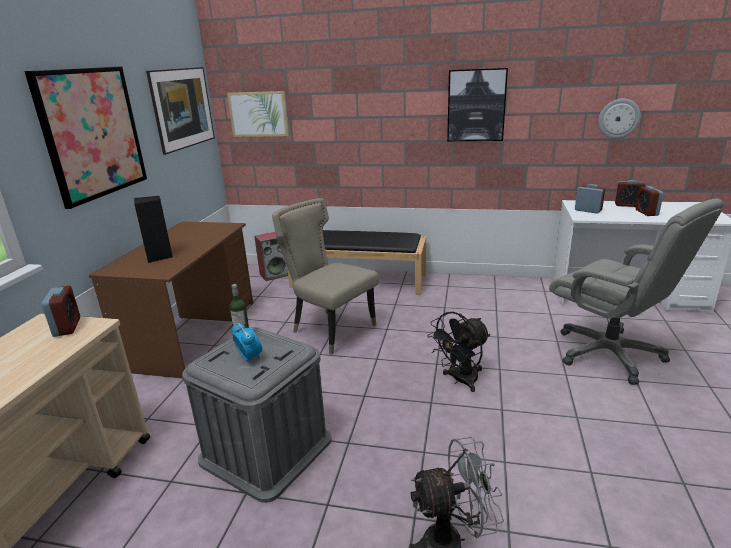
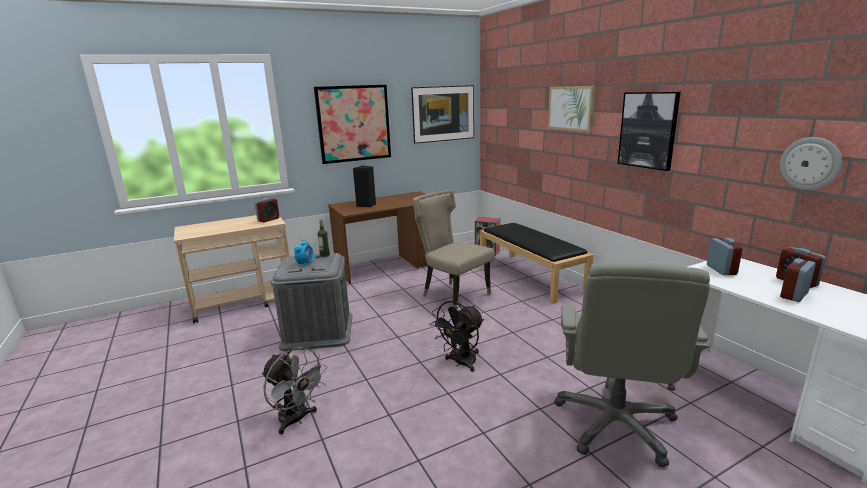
camera: 50 degrees right, 5 degrees down
picture [227,91,289,137] -> picture moved to [548,86,595,132]
beige chair [272,198,379,355] -> beige chair turned 45 degrees counterclockwise [413,190,495,308]
black fan [427,312,490,392] -> black fan turned 60 degrees counterclockwise [430,301,484,372]

